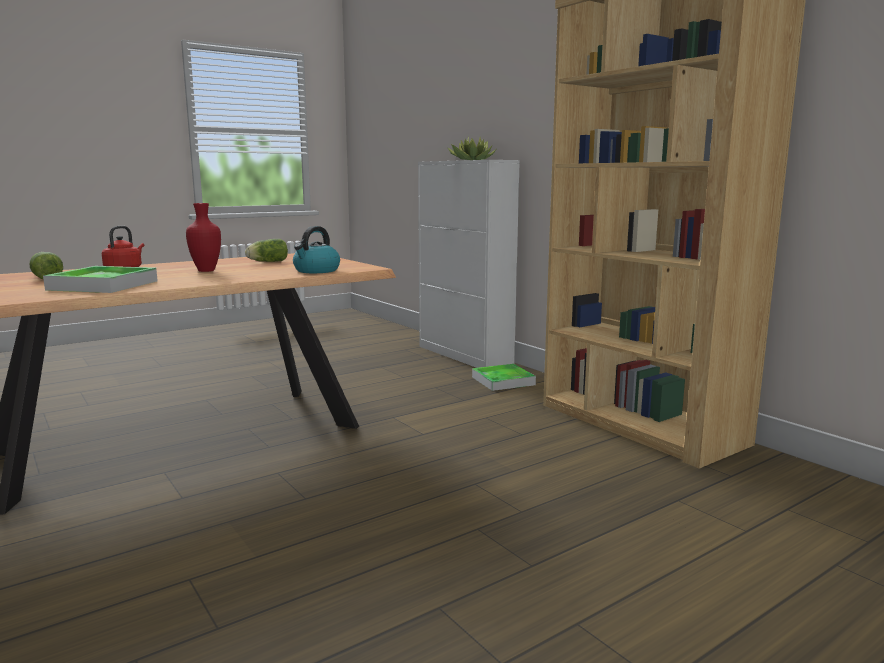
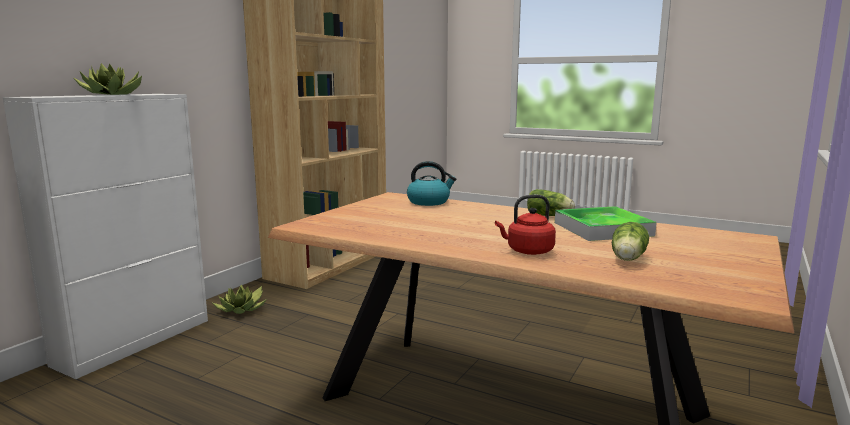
camera: 115 degrees left, 0 degrees up
red vase [186,203,221,272] -> none
lettuce [245,239,288,262] -> lettuce moved to [527,189,575,216]
tray [472,364,536,391] -> potted plant [213,284,267,314]

